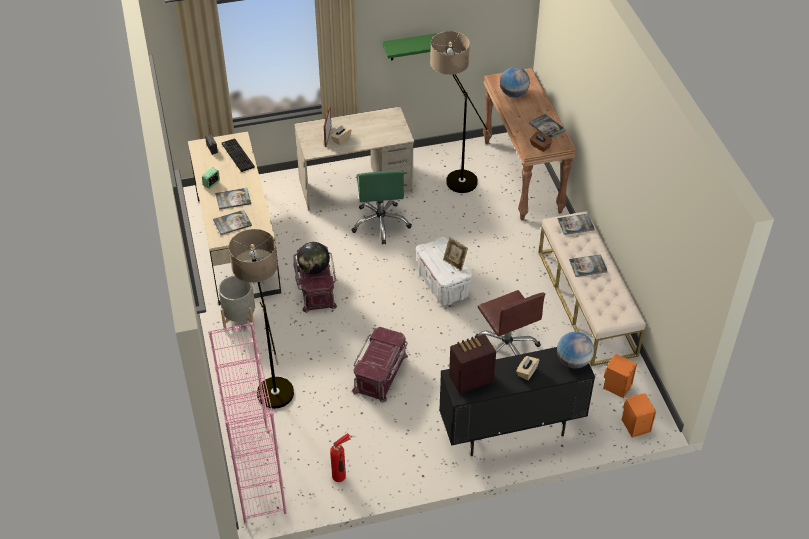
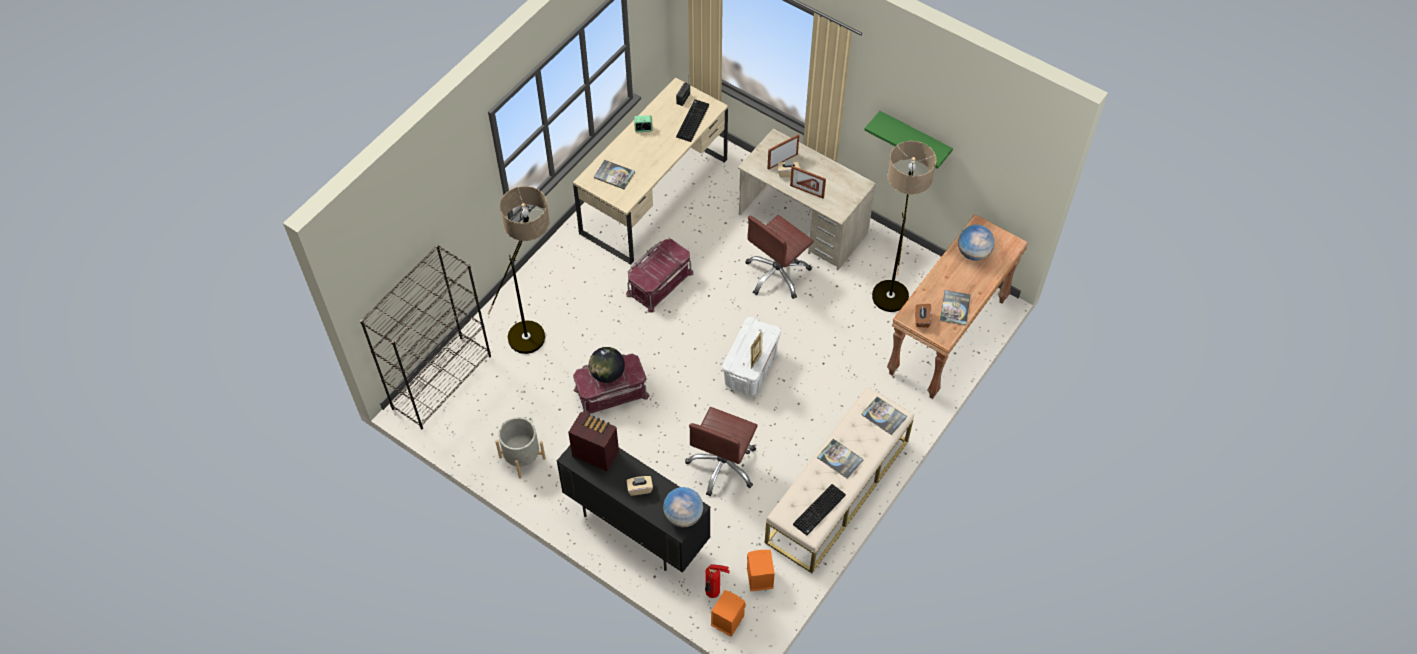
camera: 50 degrees right, 10 degrees up
pink bookcase [208,323,286,523] -> black bookcase [360,245,491,430]
book [215,188,251,210] -> none
grey planter [218,276,255,328] -> grey planter moved to [495,417,546,479]
globe [297,242,330,274] -> globe moved to [589,347,625,383]
fire extinguisher [330,433,351,482] -> fire extinguisher moved to [705,564,730,598]
green office chair [351,170,412,245] -> brown office chair [745,215,814,299]
none -> picture frame [790,166,826,199]
none -> keyboard [793,484,846,536]

